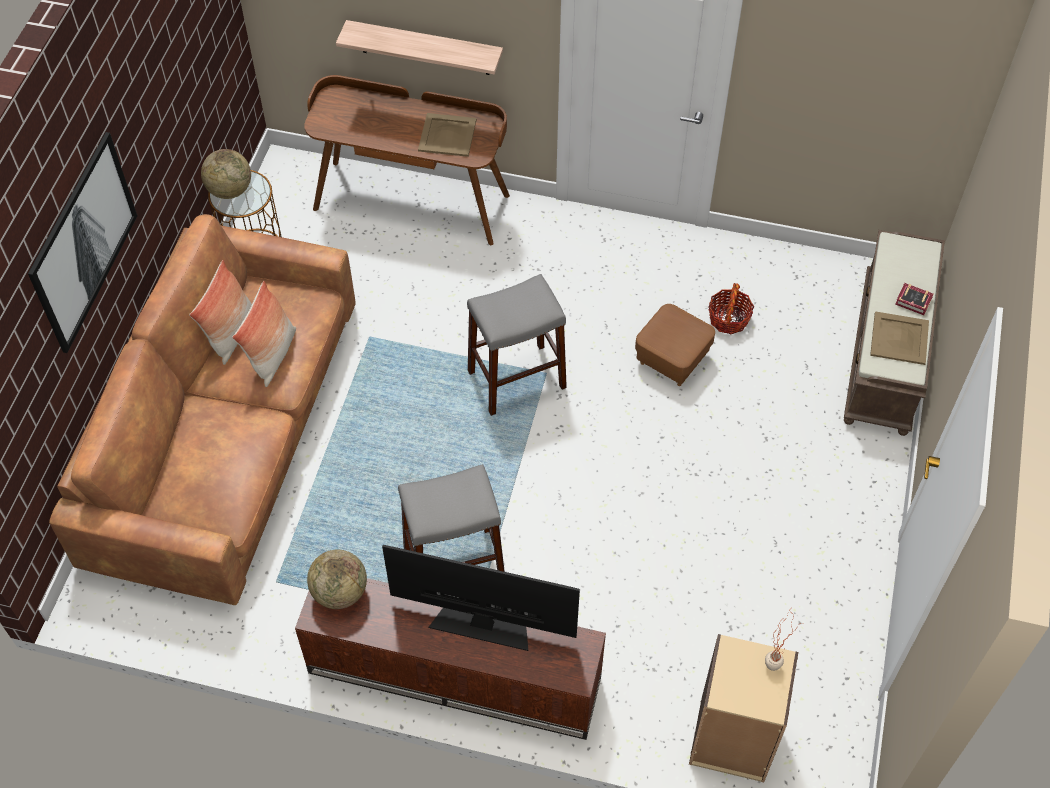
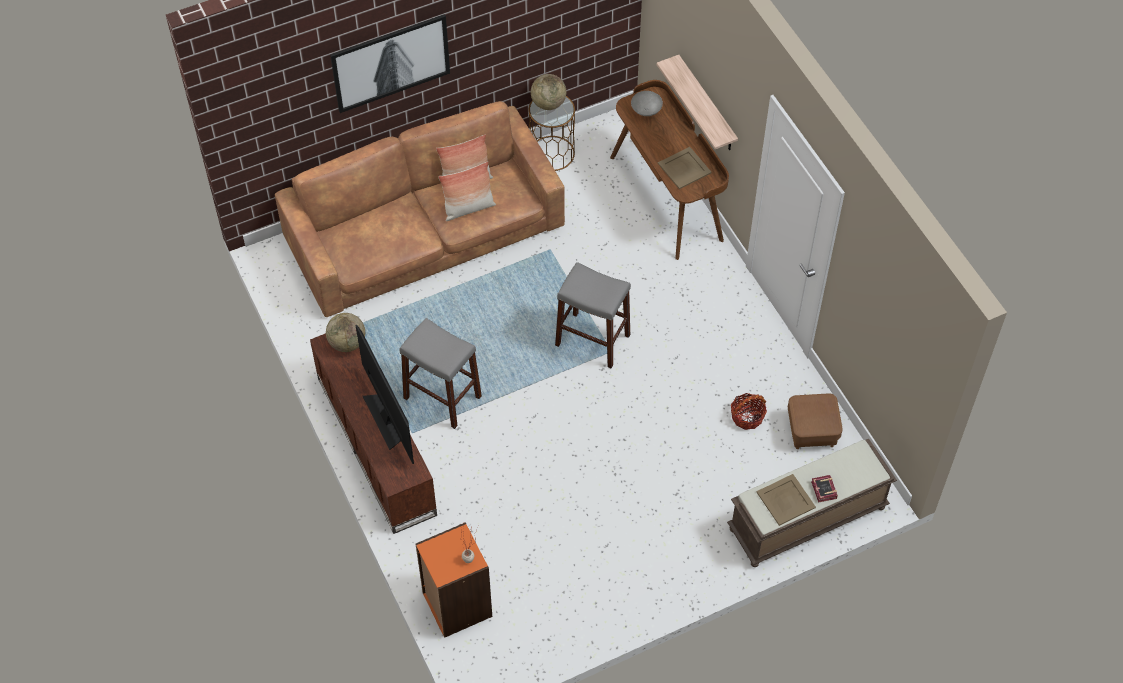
camera: 50 degrees right, 0 degrees up
brown ottoman [635,304,715,386] -> brown ottoman moved to [788,393,843,449]
beige bookcase [689,634,798,782] -> orange bookcase [416,522,492,638]
none -> grey bowl [631,91,663,116]

